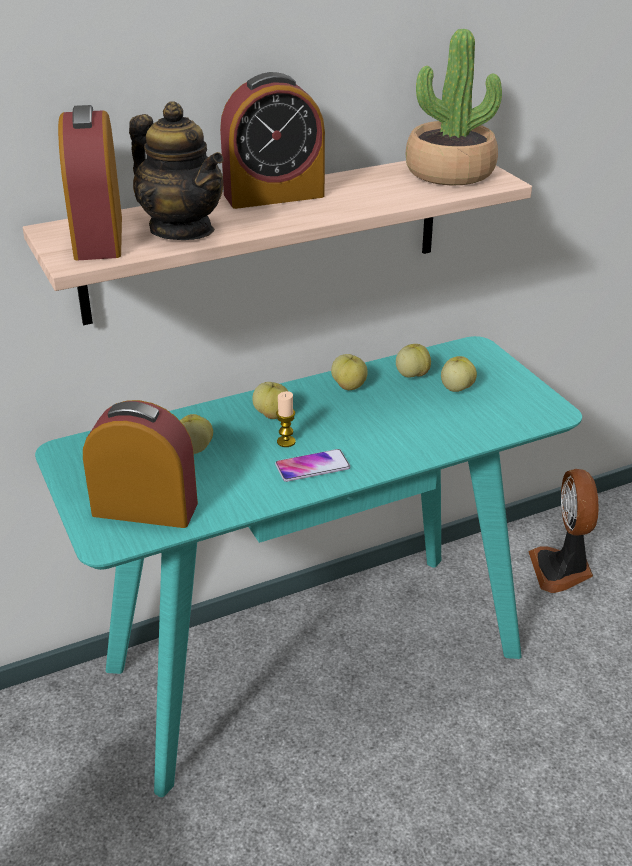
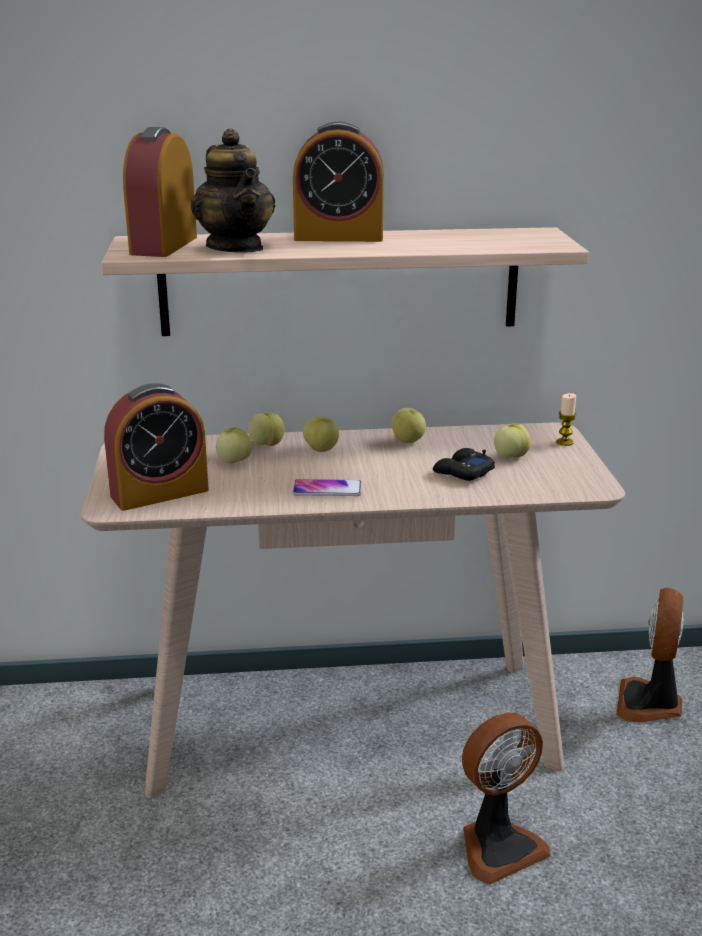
camera: 20 degrees right, 10 degrees down
turquoise console table [35,336,582,797] -> beige console table [81,422,625,798]
alarm clock [83,400,198,528] -> alarm clock turned 120 degrees clockwise [104,383,209,511]
candle [276,391,296,447] -> candle moved to [556,393,577,446]
apple [396,344,431,378] -> apple moved to [248,413,285,446]
potted plant [406,29,502,185] -> none
none -> black game controller [433,448,495,481]
none -> fan [462,713,551,885]

